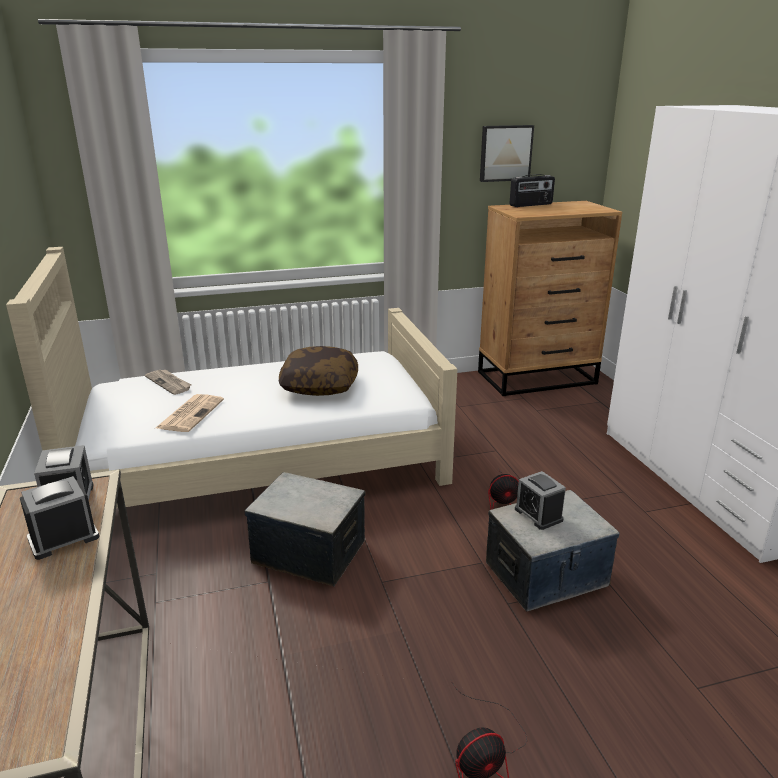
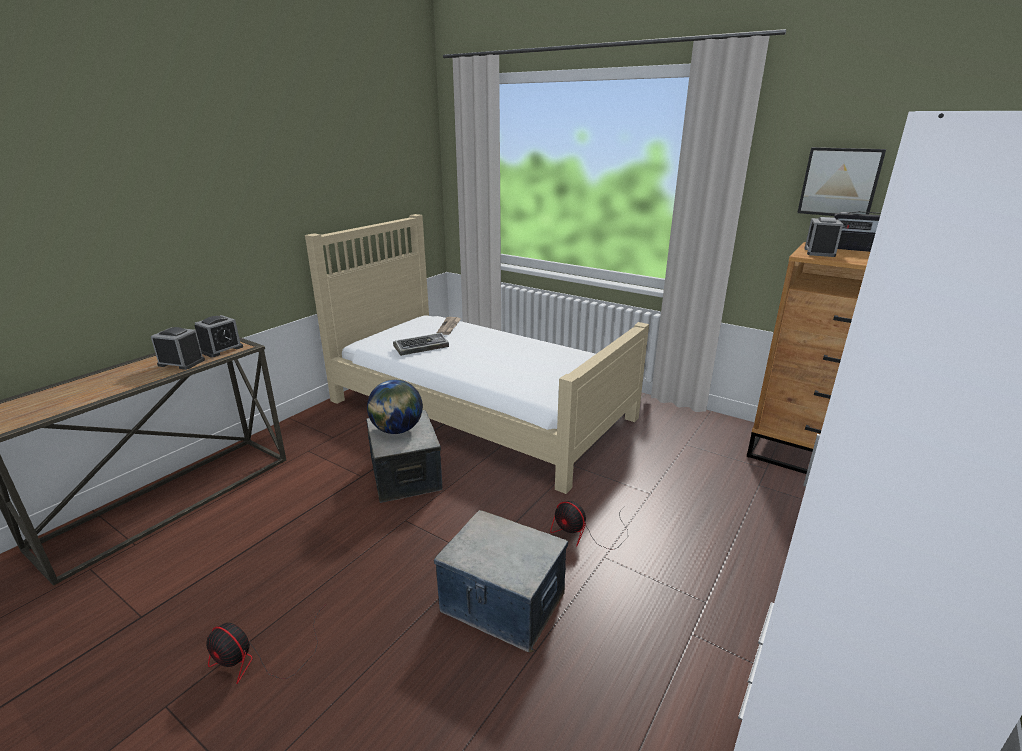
camera: 50 degrees right, 0 degrees up
newspaper [156,394,224,432] -> keyboard [393,333,449,356]
pillow [279,346,358,396] -> none
alarm clock [515,471,566,530] -> alarm clock moved to [804,217,843,257]
none -> globe [367,380,423,434]

